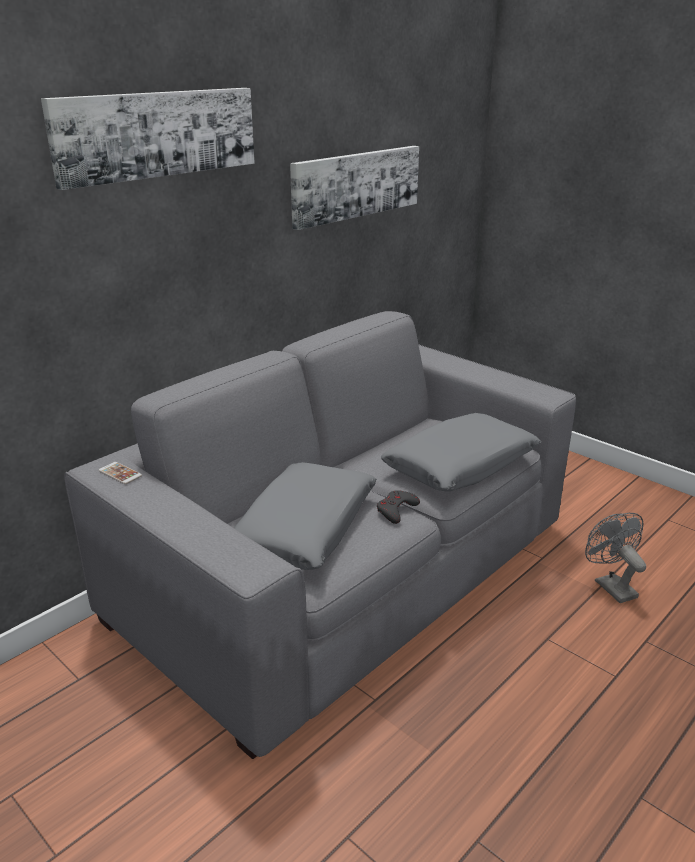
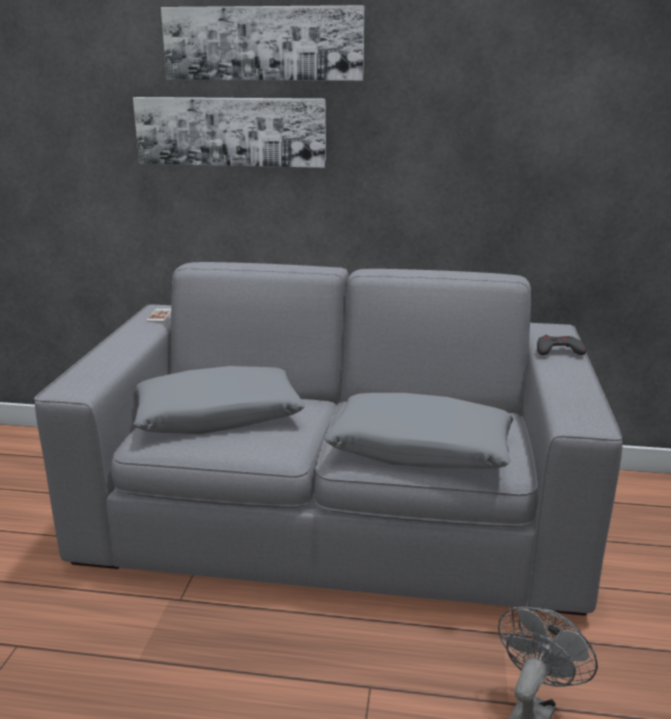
camera: 55 degrees right, 5 degrees down
picture [290,146,419,230] -> picture moved to [133,97,326,168]
grey game controller [377,490,420,524] -> grey game controller moved to [537,335,586,355]

